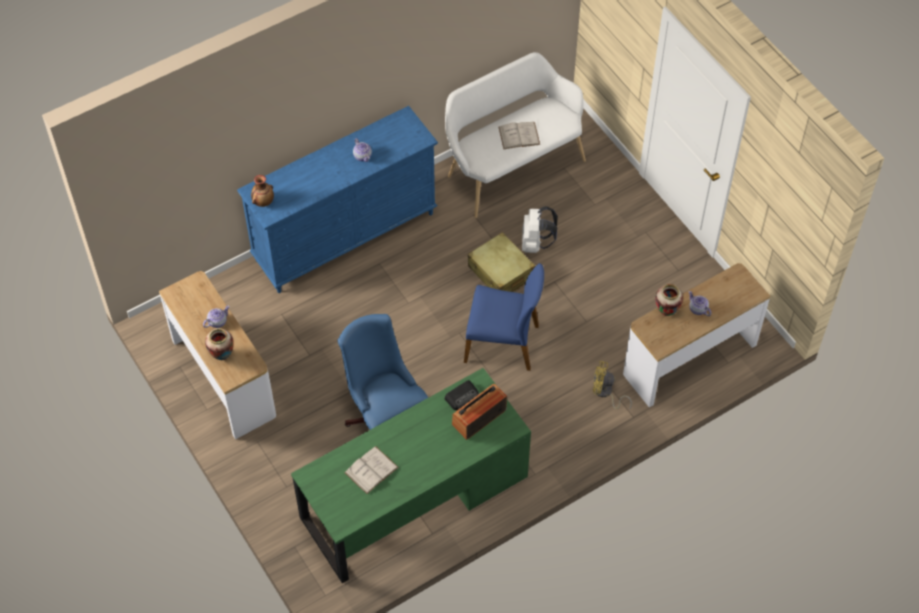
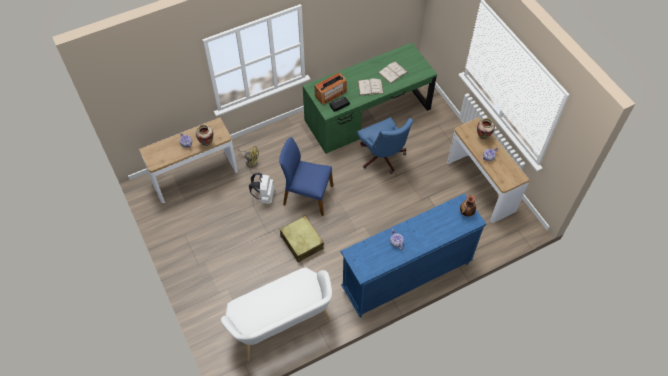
camera: 175 degrees left, 0 degrees up
white book [499,122,540,149] -> white book moved to [358,78,384,95]
white backpack [522,206,558,253] -> white backpack moved to [249,172,275,204]

